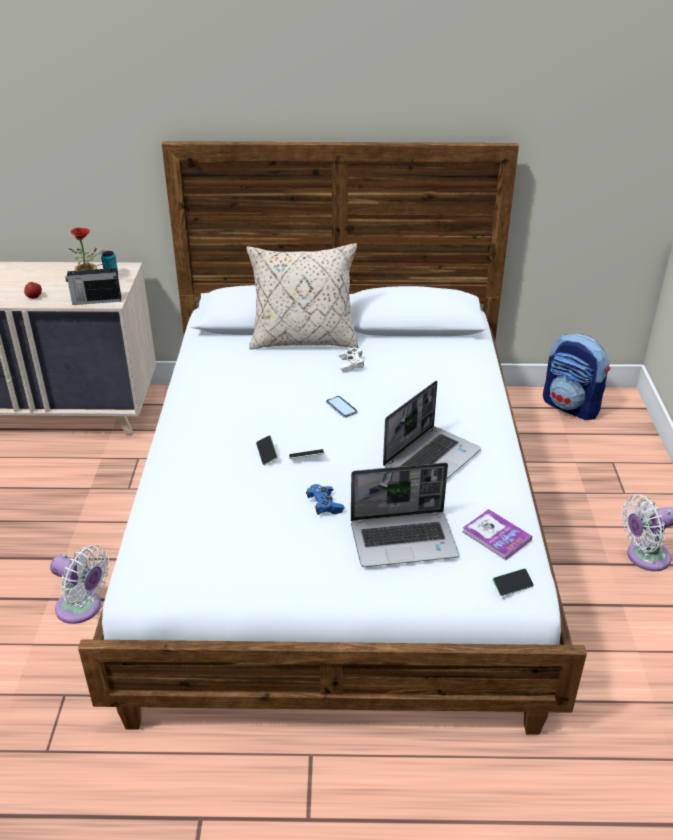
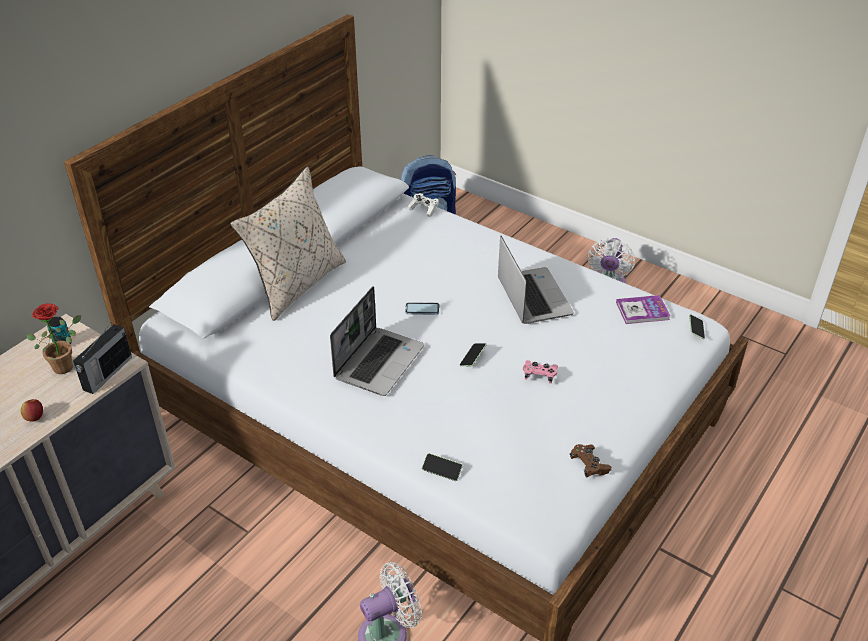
camera: 55 degrees left, 5 degrees up
phone [256,435,278,465] -> phone moved to [422,453,463,481]
blue game controller [306,484,345,515] -> pink game controller [523,360,558,384]
white game controller [339,347,364,372] -> white game controller moved to [408,193,439,217]
laptop [351,463,459,567] -> laptop moved to [330,286,424,396]
none -> brown game controller [570,444,612,478]

